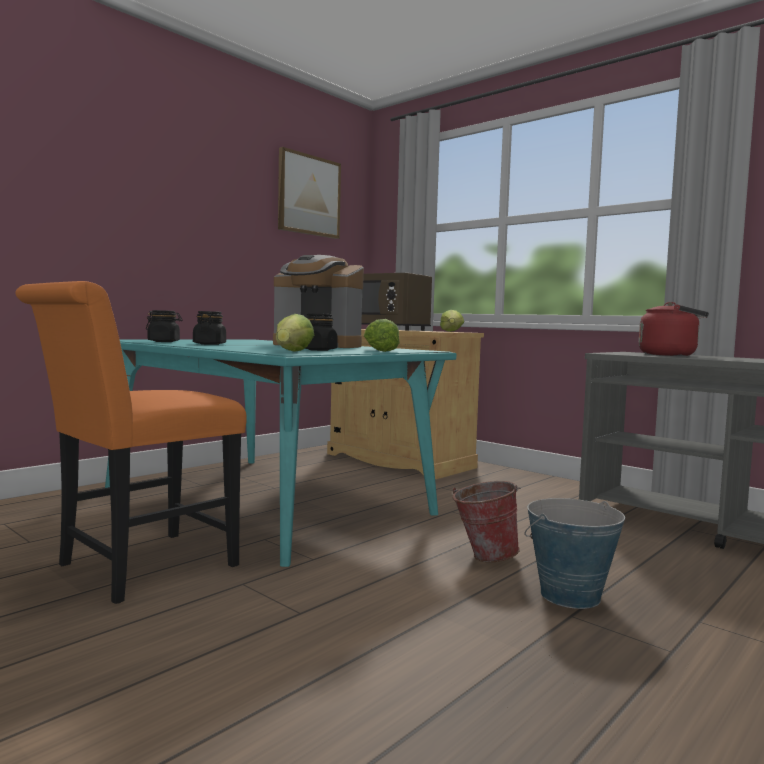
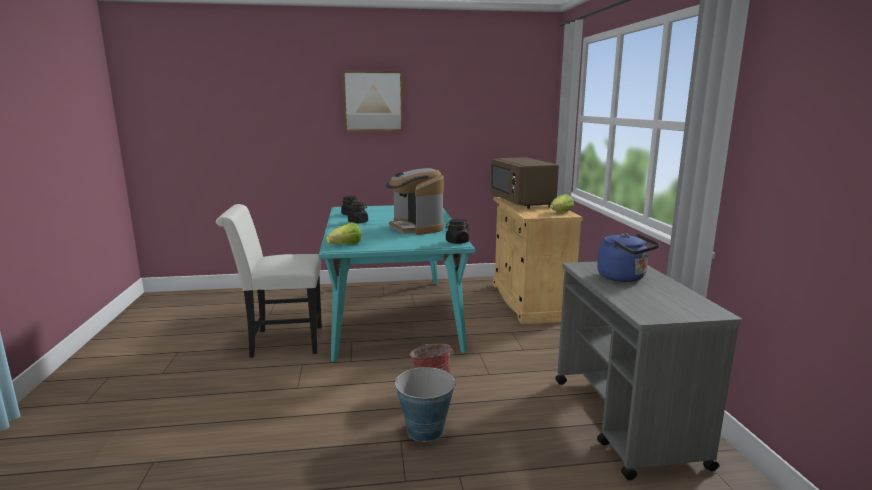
camera: 40 degrees right, 10 degrees up
orange chair [15,281,247,604] -> white chair [216,204,322,358]
picture [278,147,341,239] -> picture moved to [342,70,403,132]
black jar [305,313,338,351] -> black jar moved to [445,219,469,244]
lettuce [364,319,400,352] -> none
red kettle [639,302,709,356] -> blue kettle [597,233,659,282]

